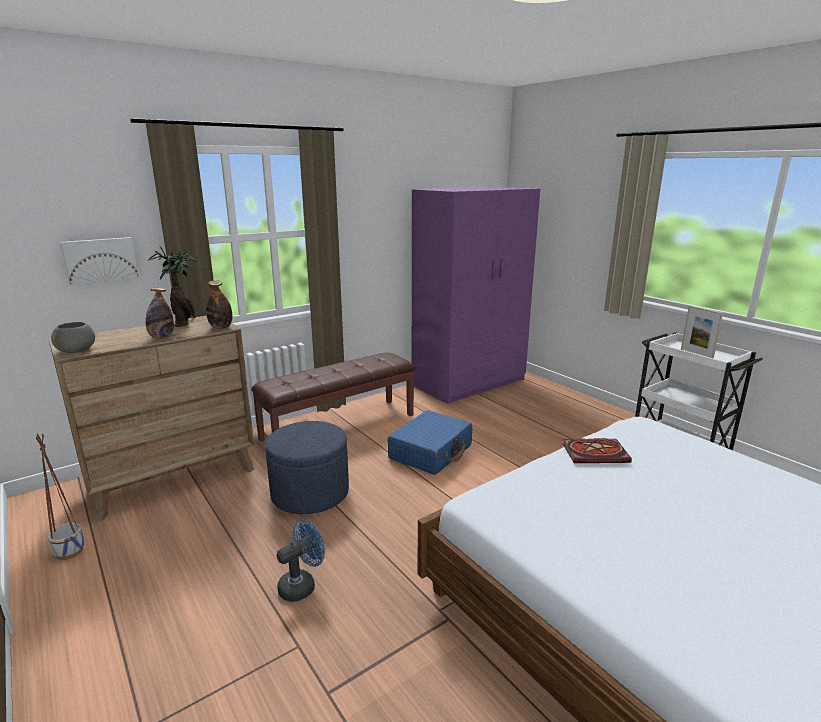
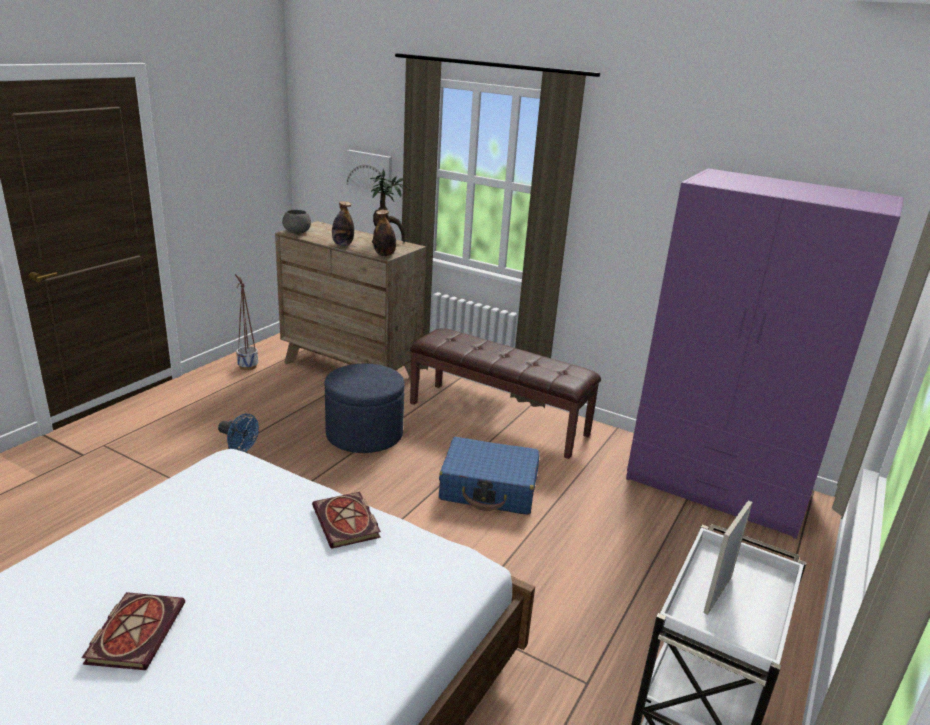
camera: 65 degrees right, 5 degrees up
none -> book [81,592,185,670]

